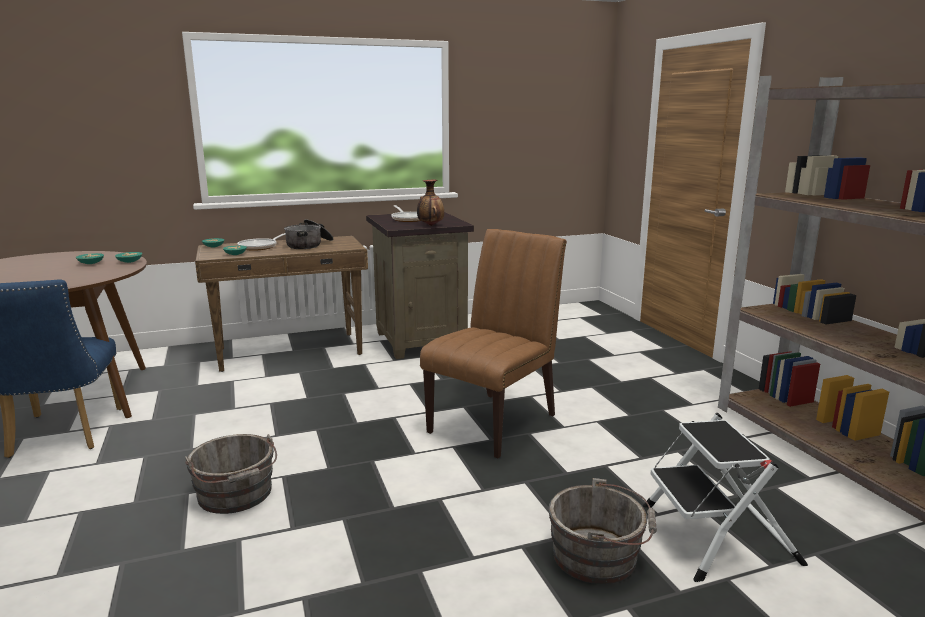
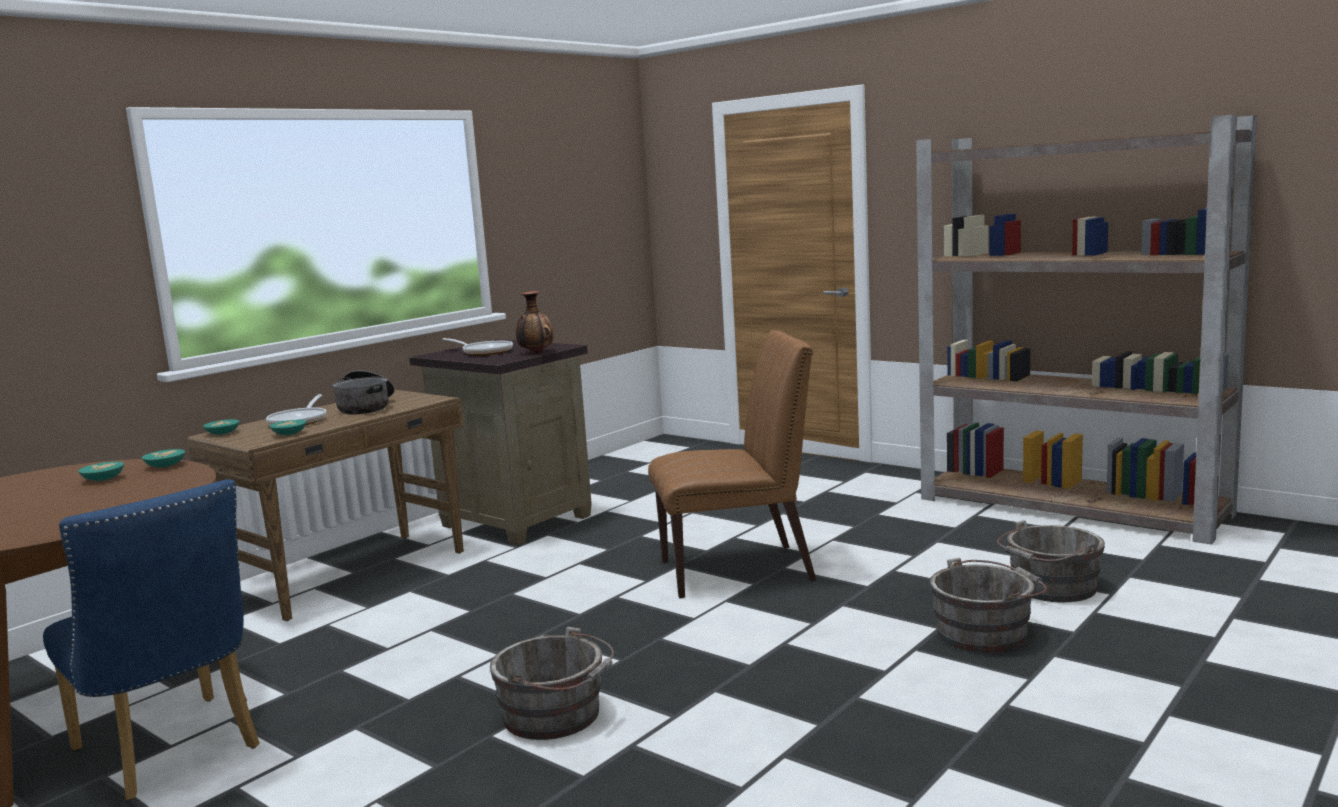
camera: 30 degrees left, 5 degrees down
brown chair [420,229,567,458] -> brown chair turned 75 degrees clockwise [648,330,816,598]
step ladder [643,413,808,582] -> grey bucket [997,520,1105,602]

